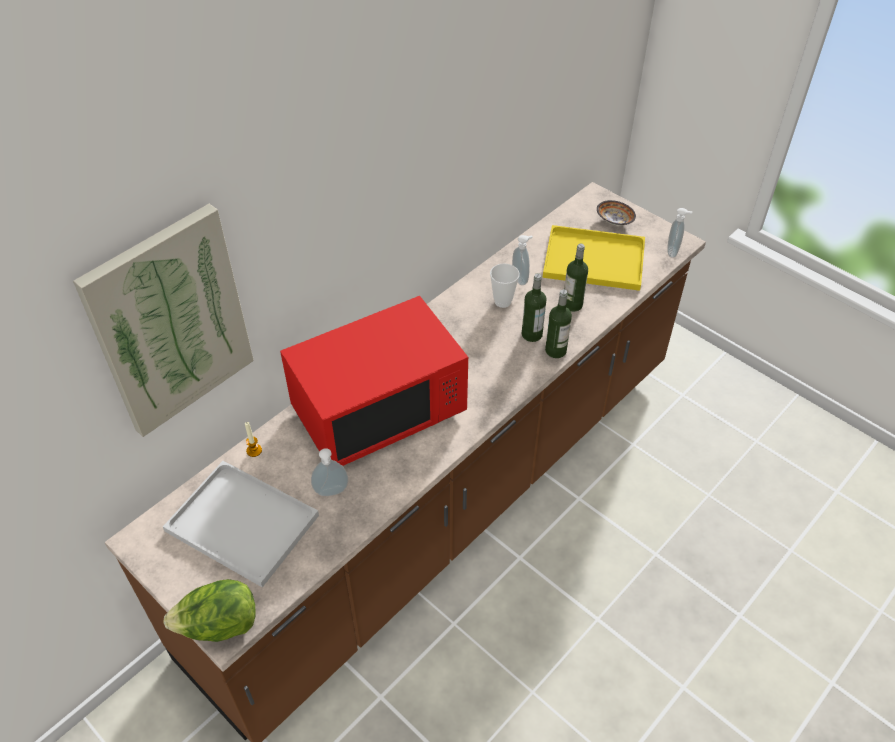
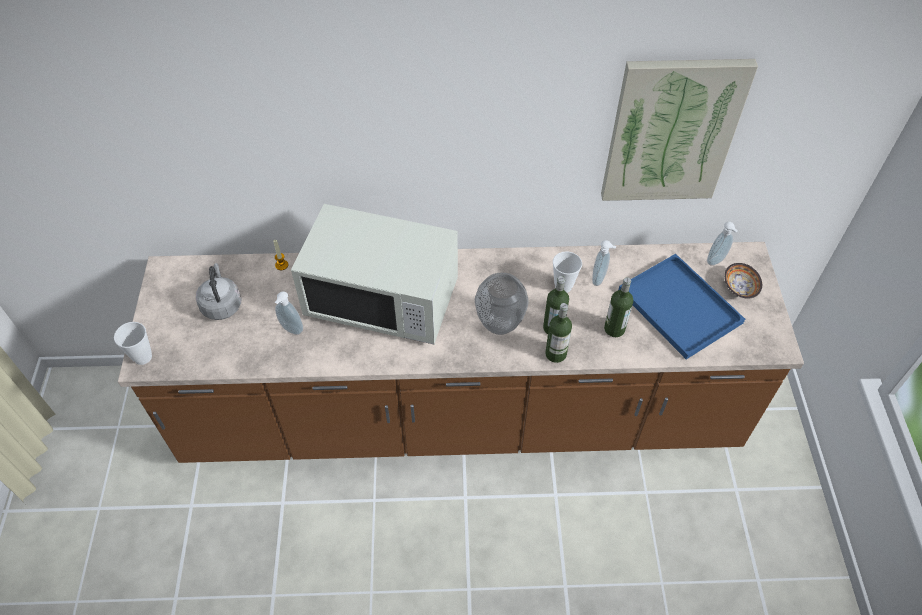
camera: 45 degrees right, 5 degrees up
picture [73,204,254,437] -> picture moved to [601,59,758,201]
white tray [163,461,319,588] -> grey kettle [196,263,241,320]
lettuce [163,579,256,642] -> cup [114,322,152,365]
red microwave [280,296,468,466] -> white microwave [291,204,458,345]
yellow tray [542,225,645,291] -> blue tray [618,254,745,359]
soap dispenser [667,208,692,258] -> soap dispenser moved to [707,222,737,266]
none -> vase [475,273,529,335]

